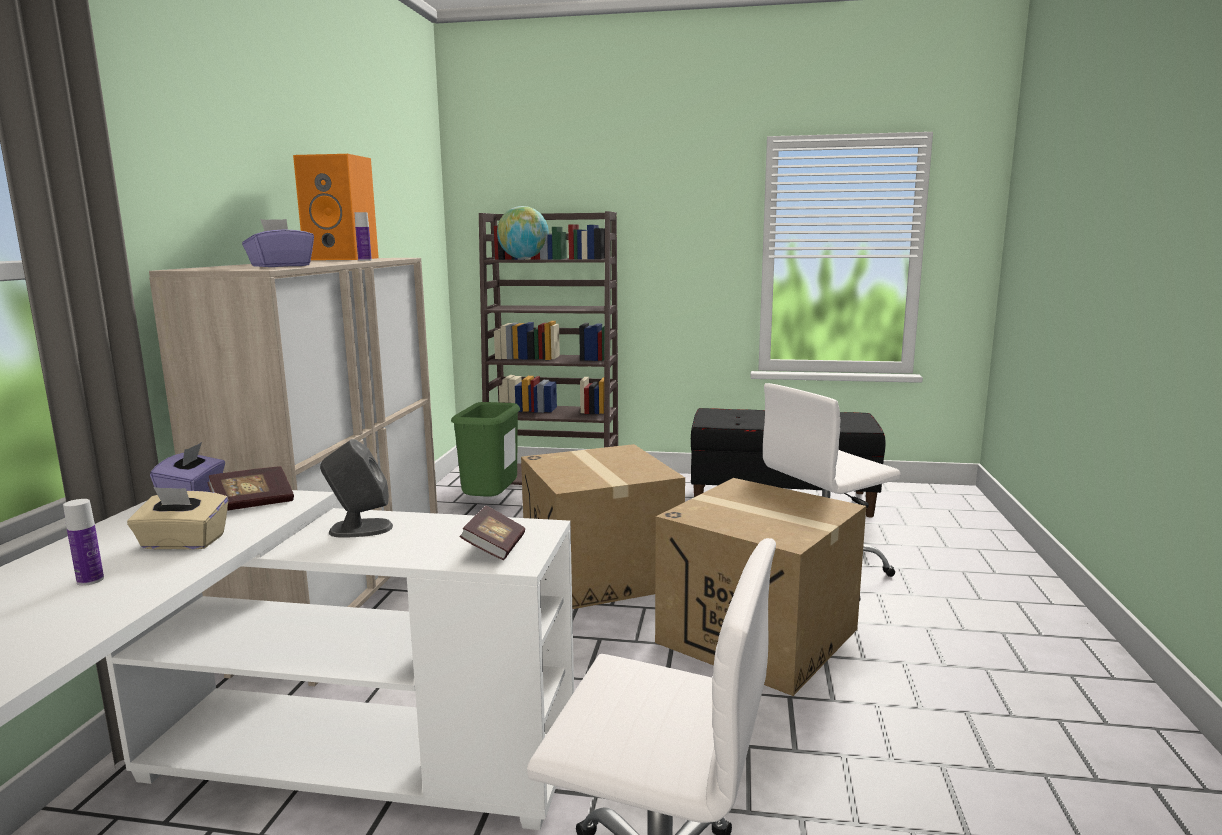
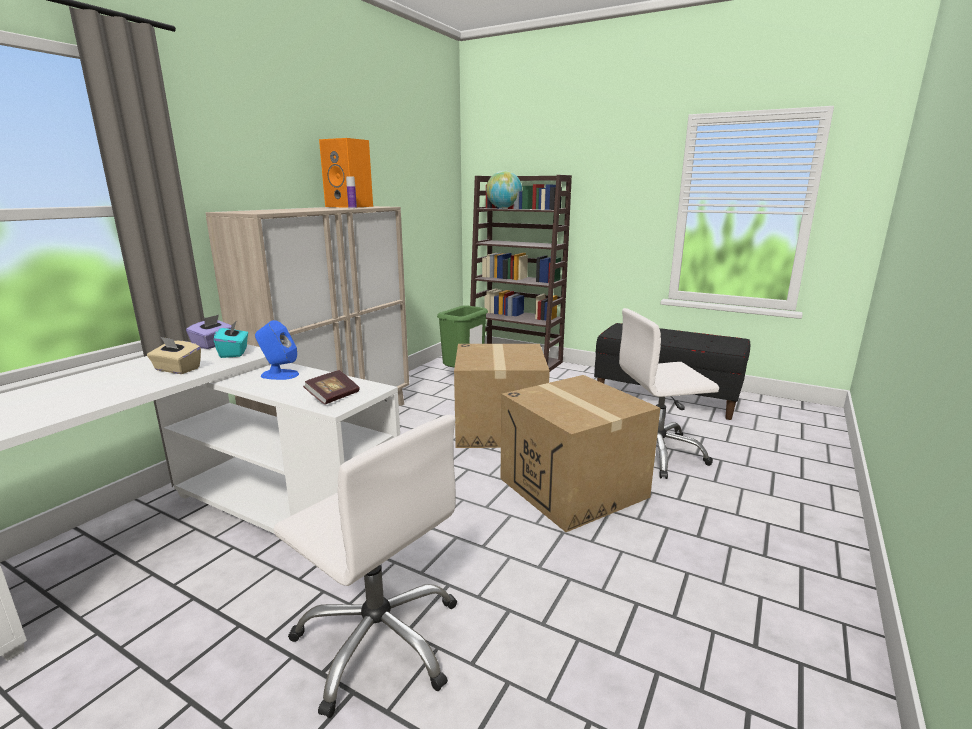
camera: 20 degrees right, 5 degrees up
bottle [63,499,104,586] -> none
book [208,466,294,511] -> turquoise tissue box [214,321,248,358]
purple tissue box [242,219,314,267] -> none
grey speaker [320,439,393,538] -> blue speaker [255,320,299,380]

